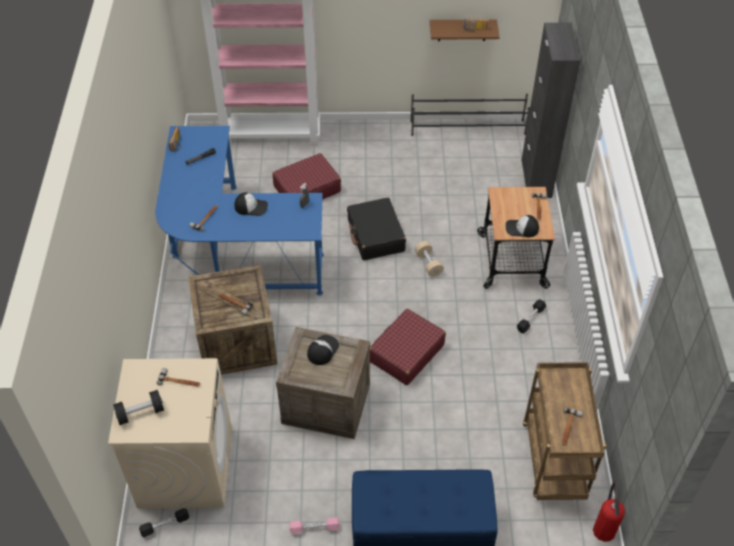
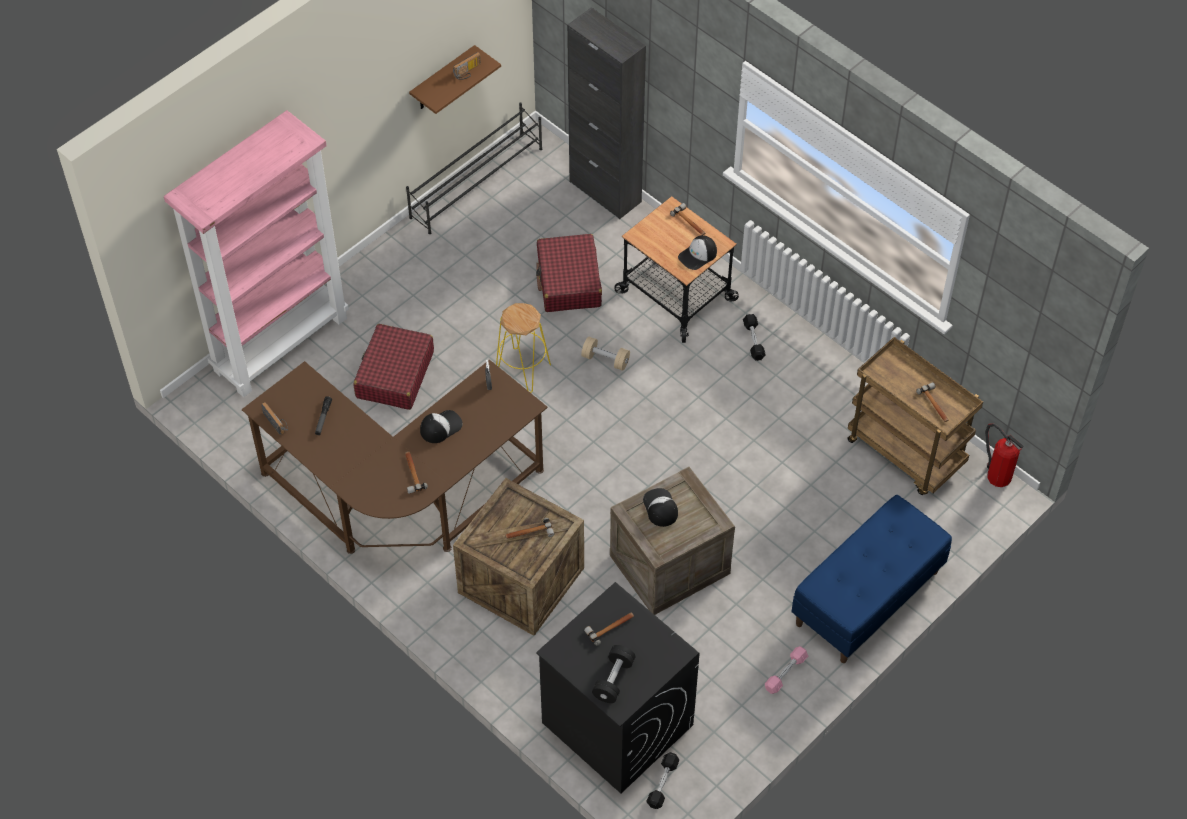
camera: 45 degrees left, 5 degrees up
beige washing machine [108,358,232,508] -> black washing machine [536,582,700,793]
blue desk [155,126,324,296] -> brown desk [242,360,548,554]
black suitcase [347,198,406,260] -> yellow stool [496,303,551,393]
red suitcase [370,309,446,385] -> red suitcase moved to [536,234,602,312]

